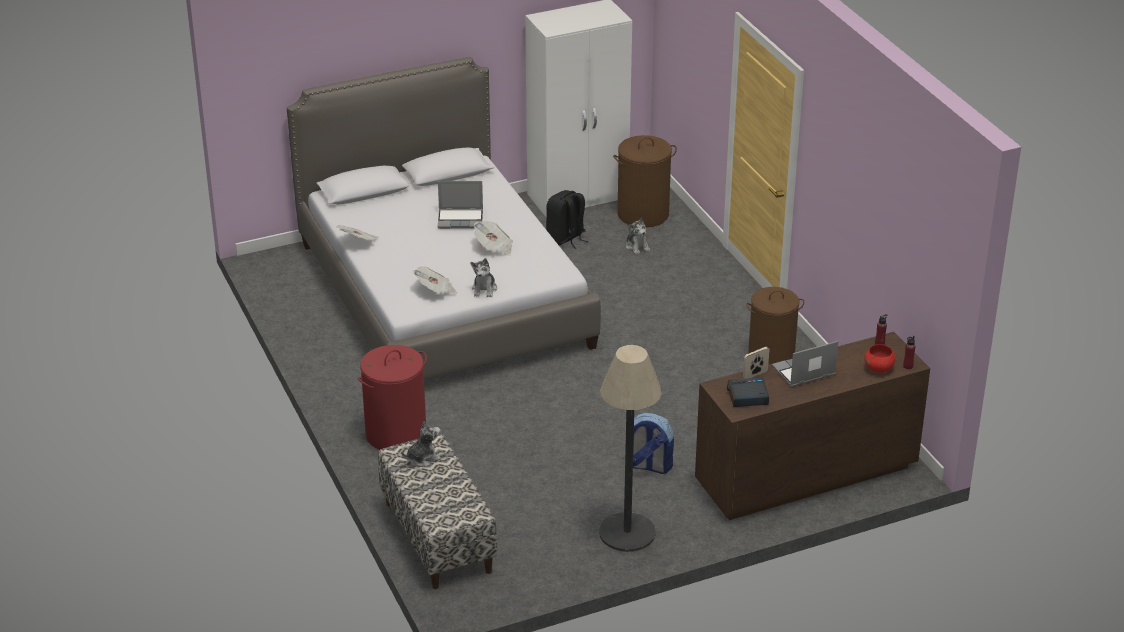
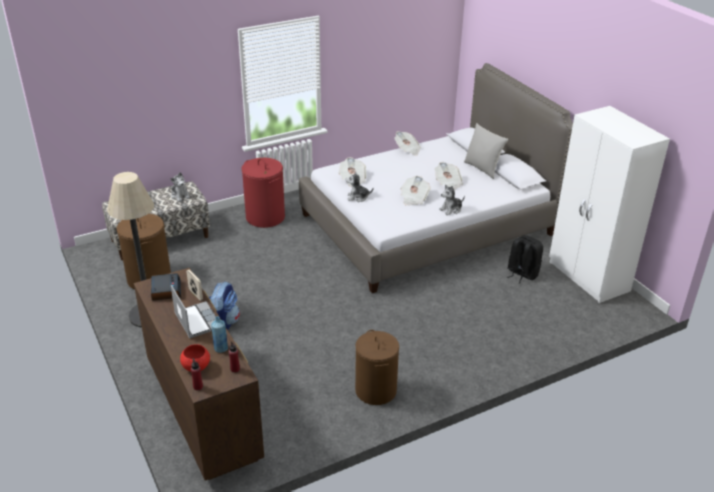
camera: 85 degrees right, 0 degrees up
laptop [438,181,483,229] -> newspaper [434,162,463,191]
brown laundry basket [613,135,677,228] -> brown laundry basket moved to [117,214,171,290]
plush toy [625,218,650,255] -> plush toy moved to [439,184,465,215]
none -> blue bottle [211,316,228,353]
none -> grey pillow [464,123,508,179]

